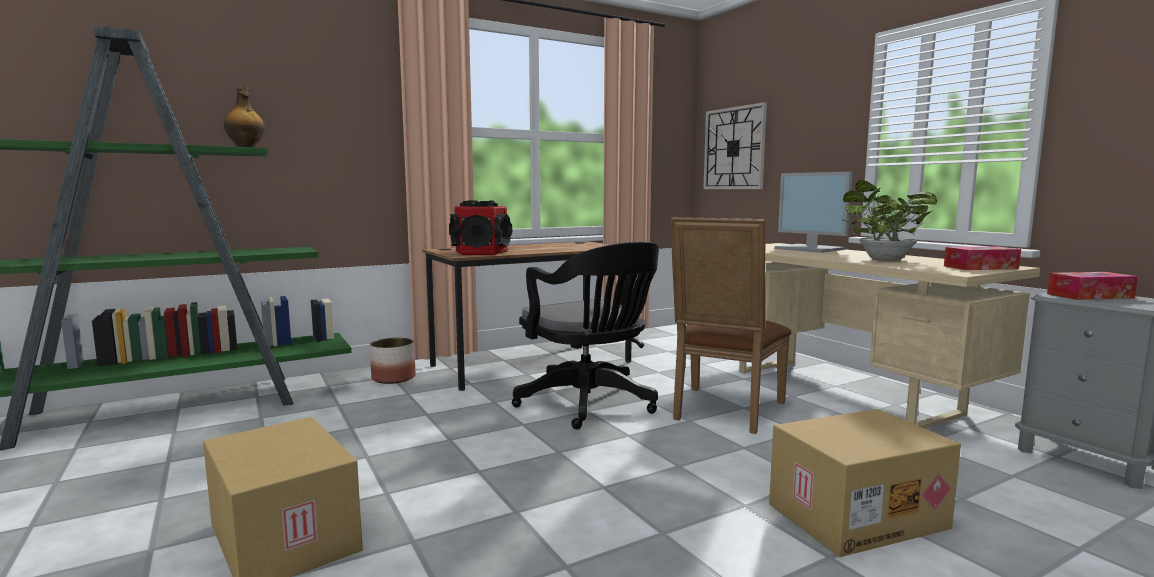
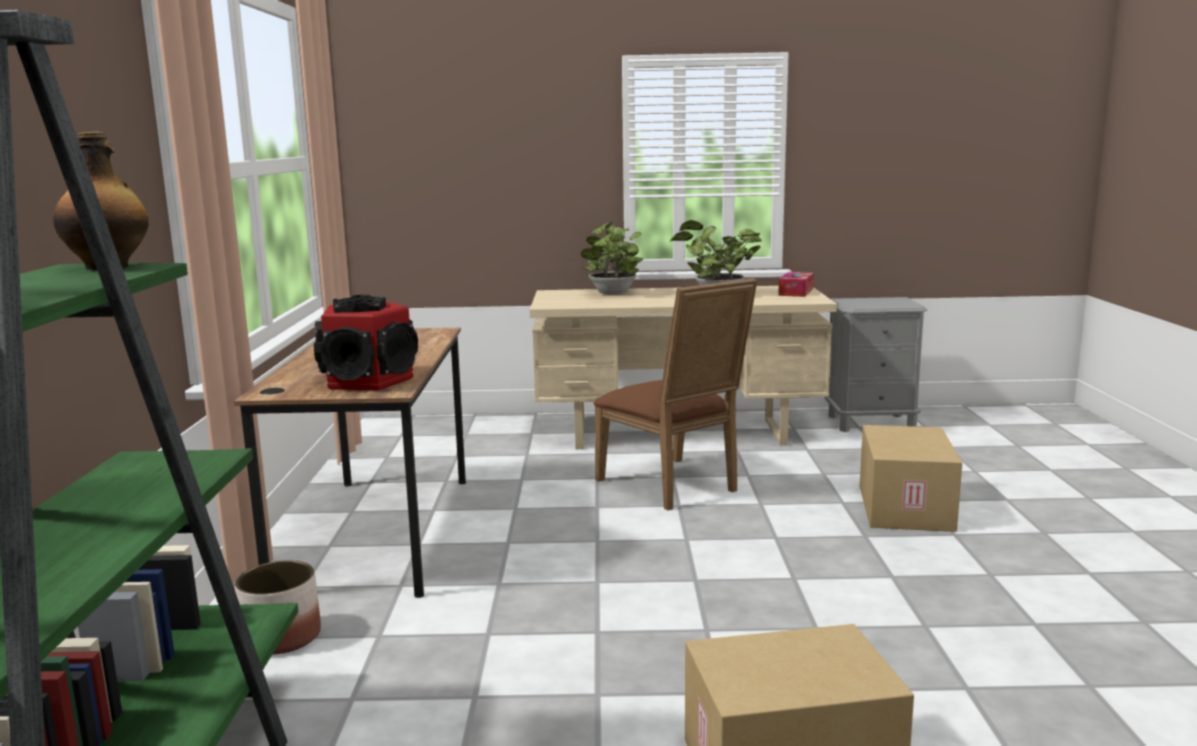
camera: 60 degrees left, 5 degrees up
black office chair [512,242,659,429] -> none
wall clock [703,102,767,189] -> none
monitor [774,172,853,253] -> potted plant [581,222,644,295]
tissue box [1047,272,1138,300] -> none

